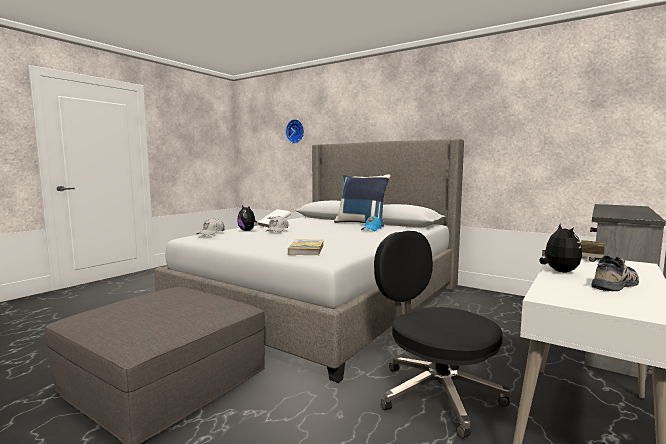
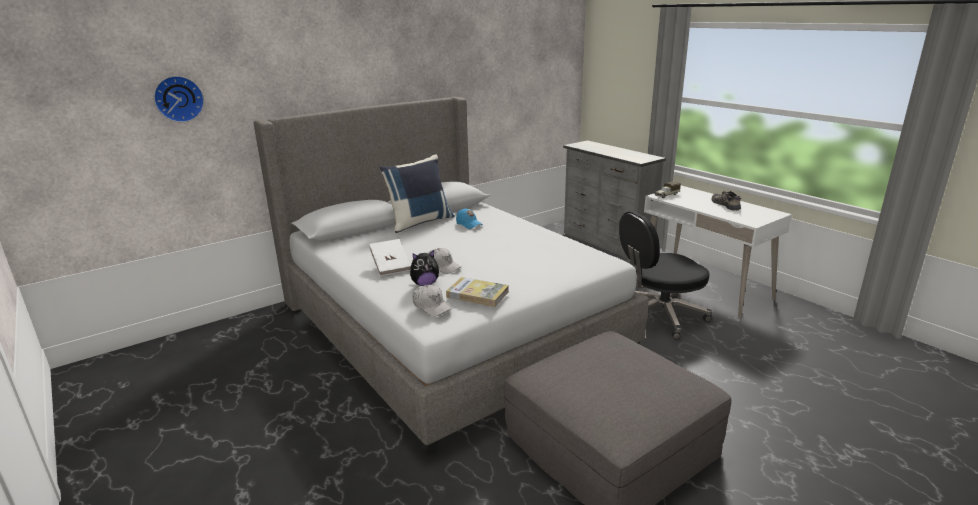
camera: 70 degrees left, 15 degrees up
book [288,239,324,255] -> book moved to [446,277,509,307]
plush toy [540,223,582,272] -> none

